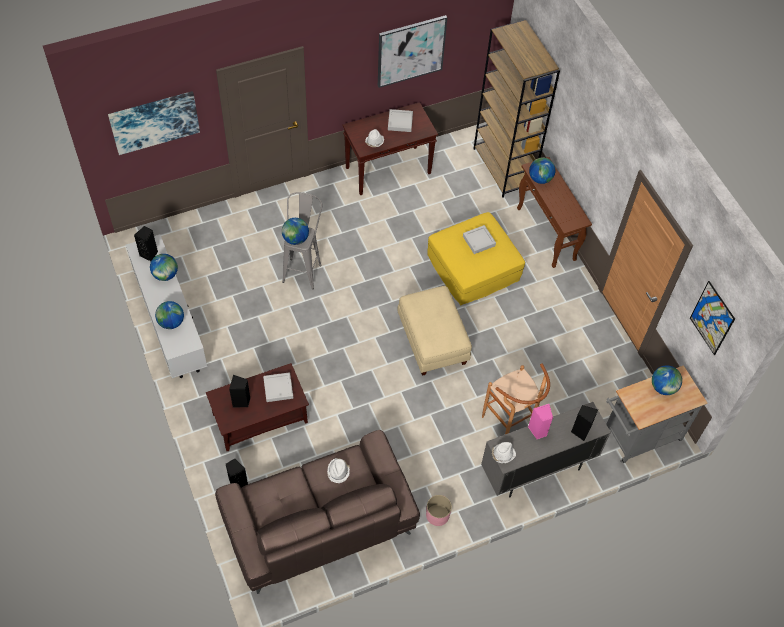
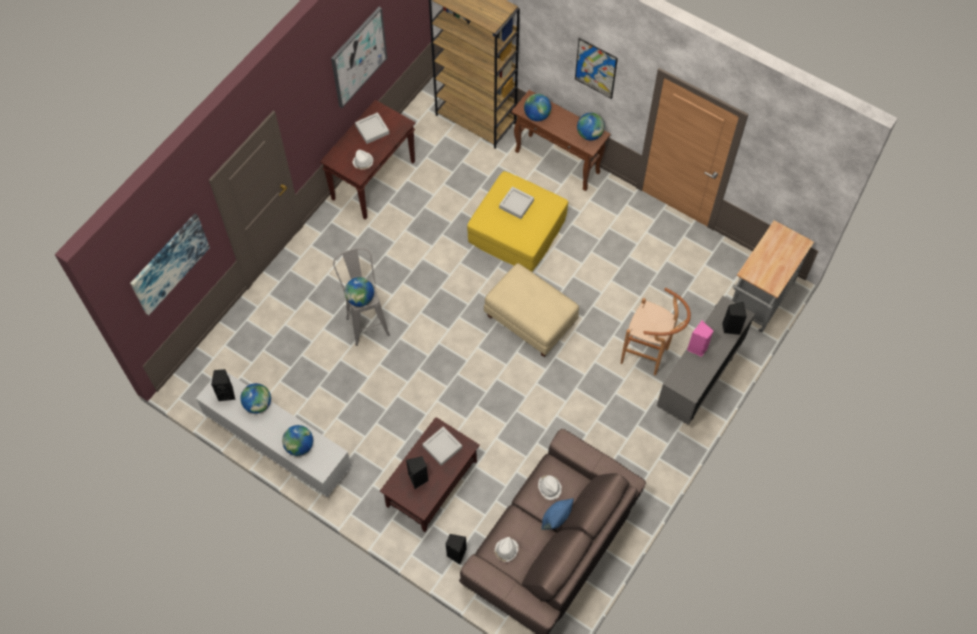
camera: 30 degrees left, 5 degrees up
pink planter [426,495,452,526] -> none
white hat [492,442,516,463] -> white hat moved to [494,537,519,562]
globe [652,365,682,395] -> globe moved to [577,113,605,141]
picture [690,281,735,355] -> picture moved to [575,38,618,99]
none -> blue pillow [541,498,574,530]

